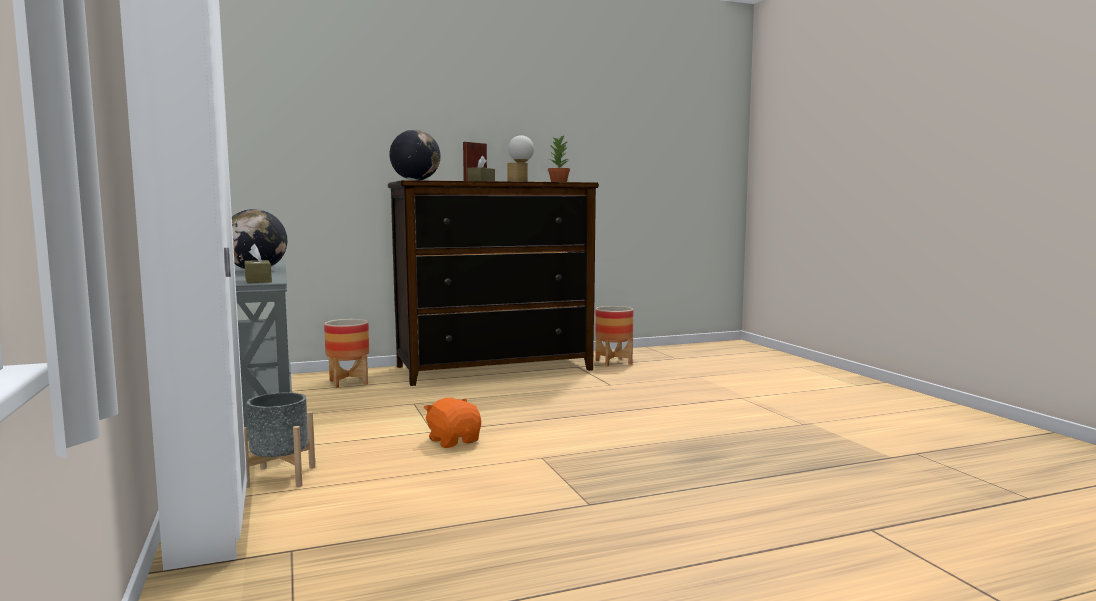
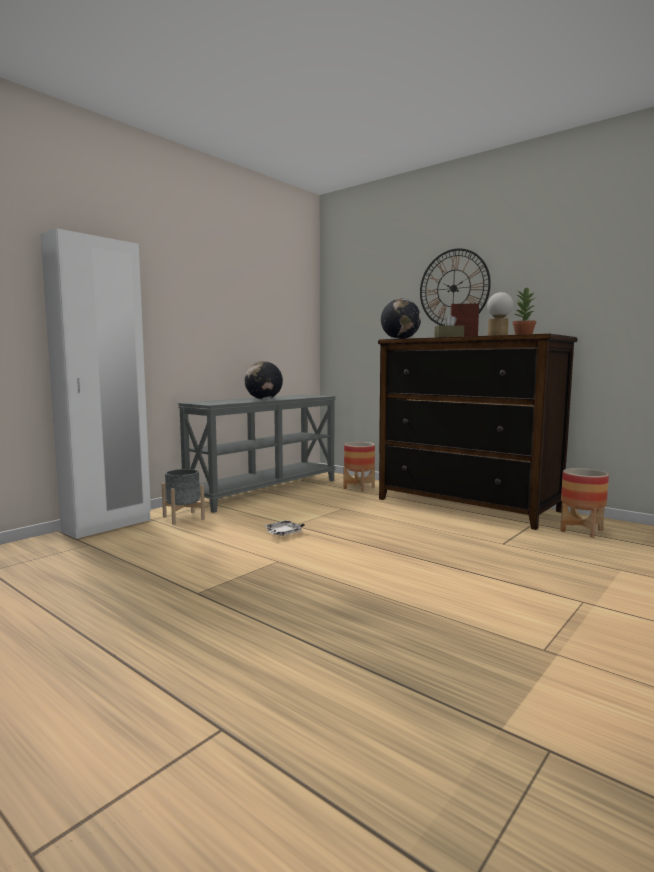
camera: 60 degrees right, 0 degrees up
brown tissue box [244,244,272,283] -> none
orange plush toy [424,398,481,448] -> white tray [263,520,305,536]
none -> wall clock [420,248,491,326]

